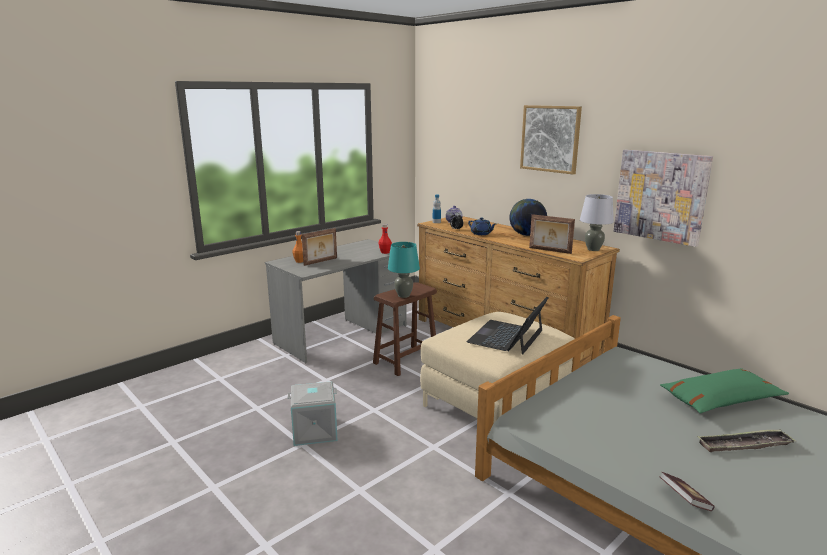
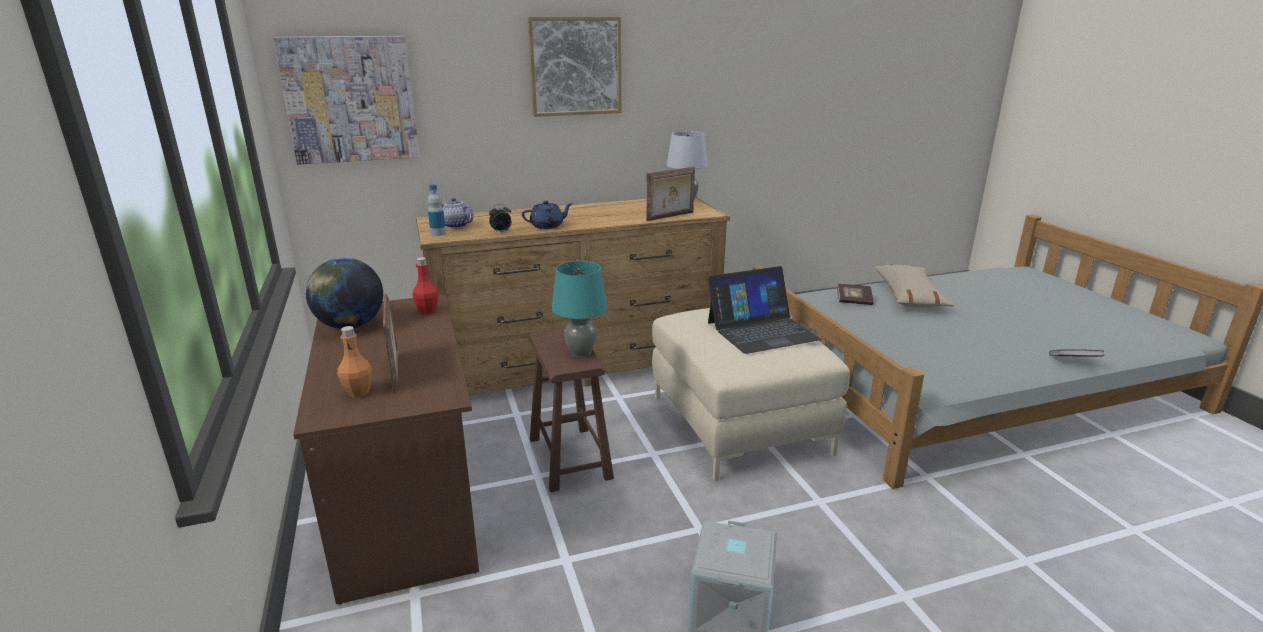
camera: 65 degrees left, 5 degrees up
grey desk [265,239,407,363] -> brown desk [293,294,479,604]
laptop [467,297,548,355] -> laptop turned 75 degrees counterclockwise [708,266,821,354]
globe [509,199,547,236] -> globe moved to [306,258,383,329]
picture [614,149,713,247] -> picture moved to [273,36,420,164]
green pillow [660,368,789,414] -> beige pillow [874,265,954,307]
tray [697,429,797,452] -> none
none -> book [837,284,874,305]

